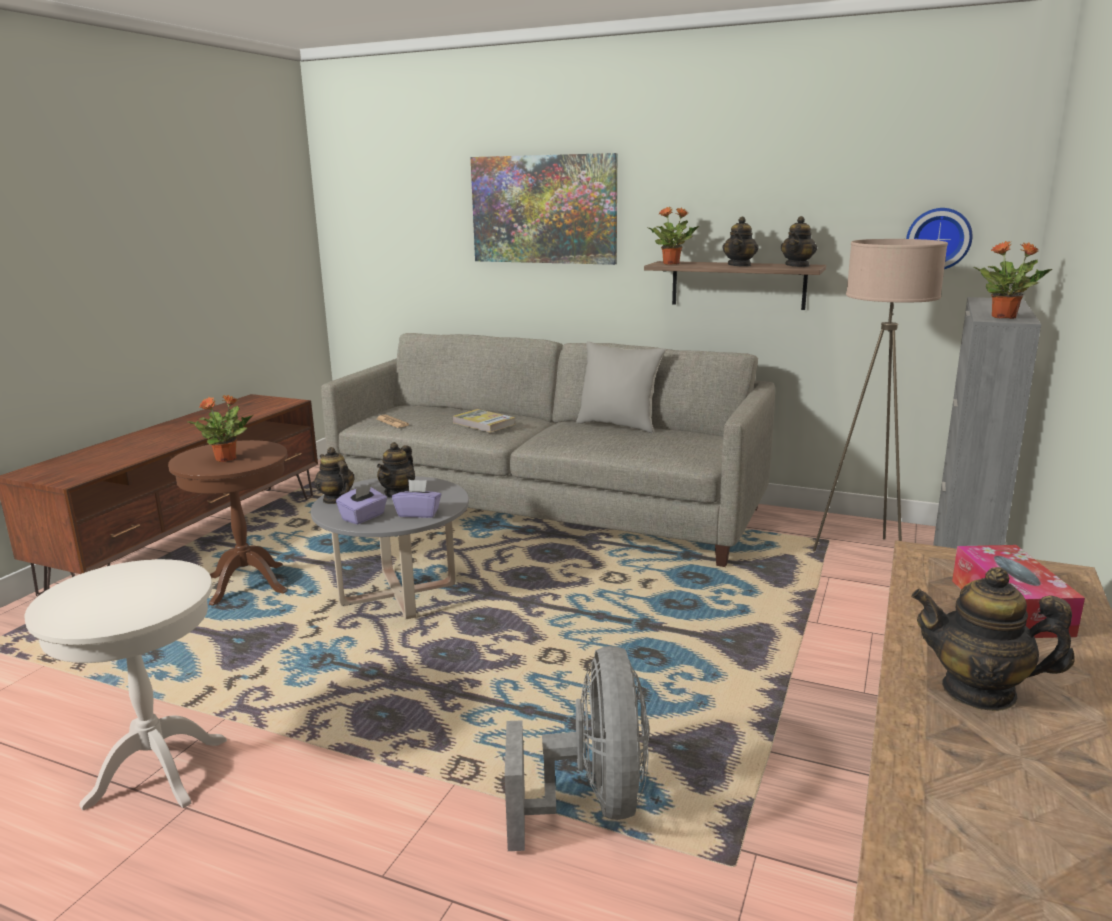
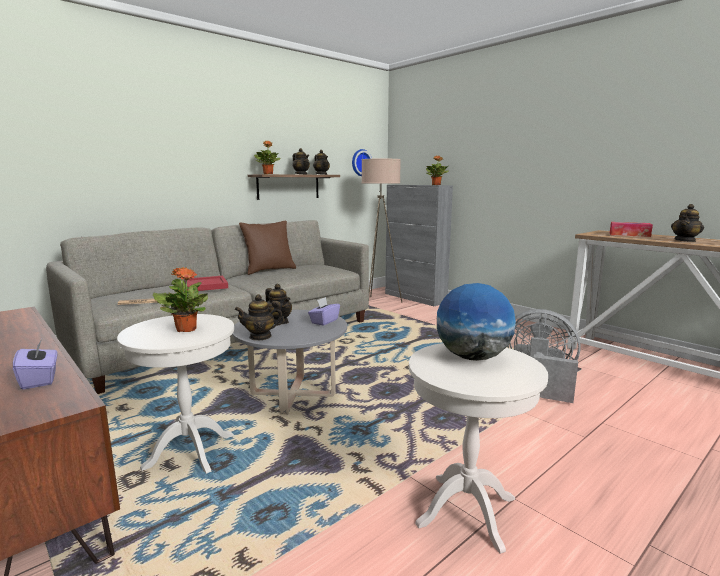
camera: 65 degrees left, 5 degrees down
brown side table [168,440,287,606] -> white side table [117,314,234,474]
purple tissue box [336,484,387,525] -> purple tissue box moved to [13,339,58,390]
book [453,409,515,432] -> red tray [185,276,228,291]
picture [470,153,617,265] -> none
grey pillow [576,341,666,433] -> brown pillow [239,221,296,275]
none -> globe [437,283,516,361]

